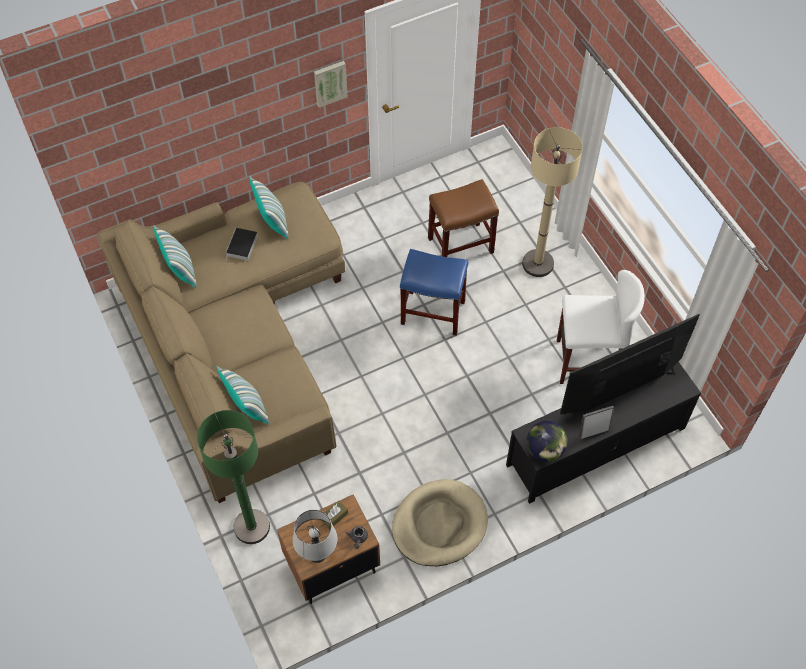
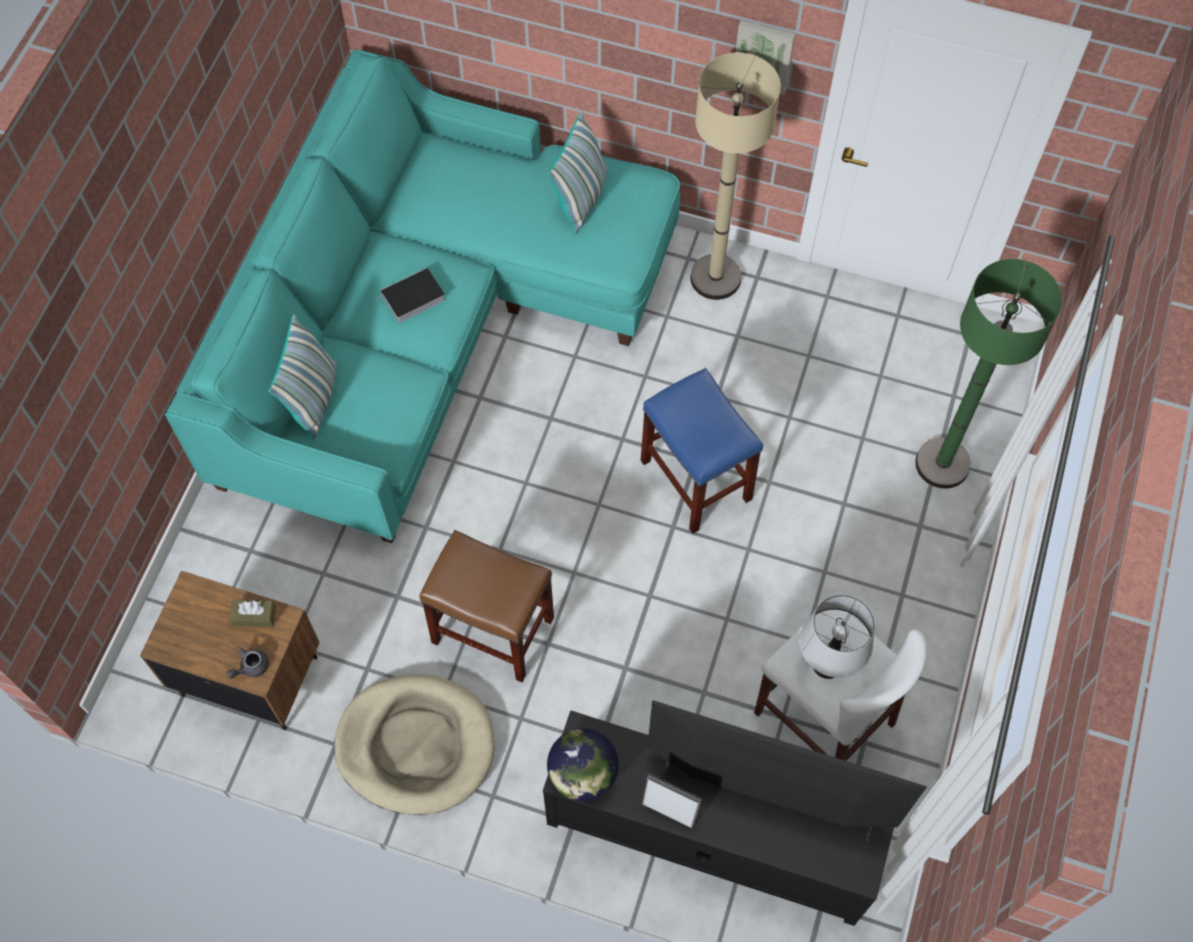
camera: 45 degrees right, 5 degrees up
beige sofa [97,182,345,503] -> turquoise sofa [165,50,680,543]
pillow [153,225,196,288] -> none
green floor lamp [197,410,270,544] -> green floor lamp moved to [915,259,1062,488]
book [226,228,258,262] -> book moved to [373,267,445,323]
grey table lamp [293,510,337,563] -> grey table lamp moved to [799,595,875,679]
brown stool [428,179,499,257] -> brown stool moved to [419,530,554,682]
beige floor lamp [522,127,583,277] -> beige floor lamp moved to [690,53,781,300]

